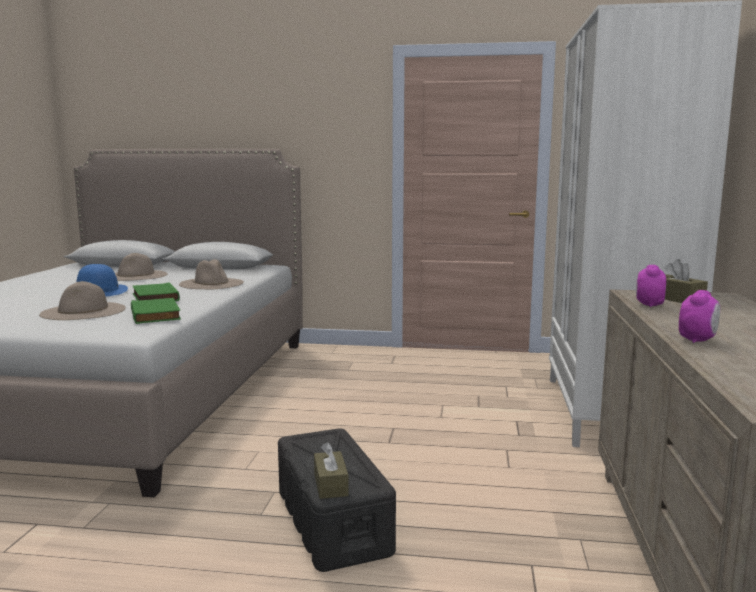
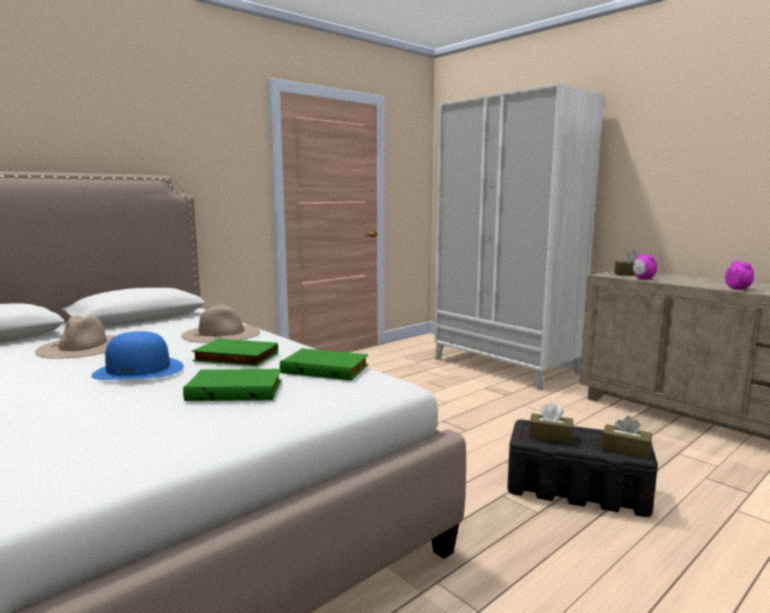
camera: 50 degrees left, 0 degrees up
beige hat [39,281,126,320] -> green book [183,369,282,401]
none -> brown tissue box [529,403,573,444]

